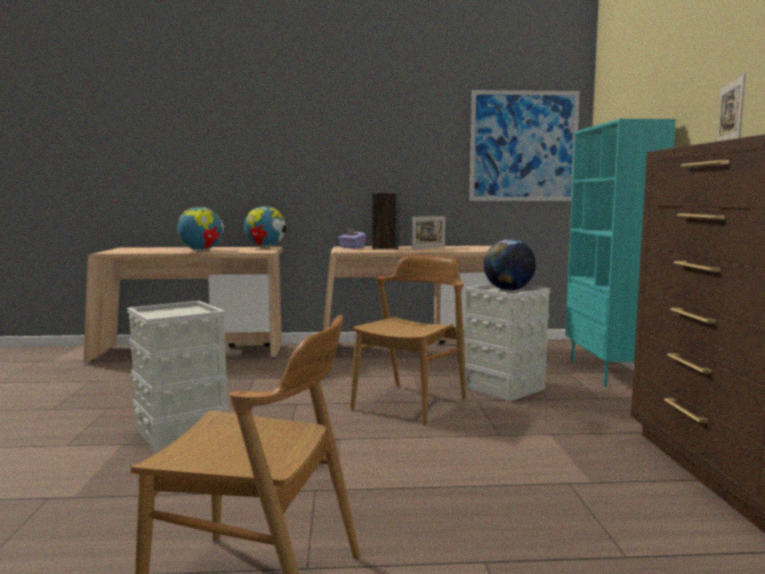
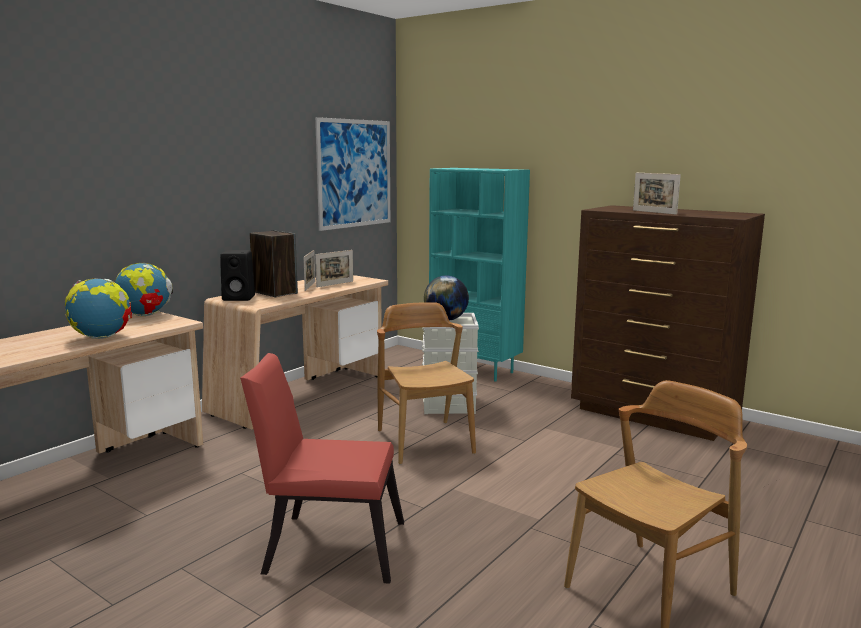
camera: 50 degrees left, 5 degrees up
grey storage box [127,301,229,452] -> red chair [240,353,404,584]
purple tissue box [338,227,367,249] -> black speaker [220,250,255,301]
none -> picture frame [315,250,353,287]

